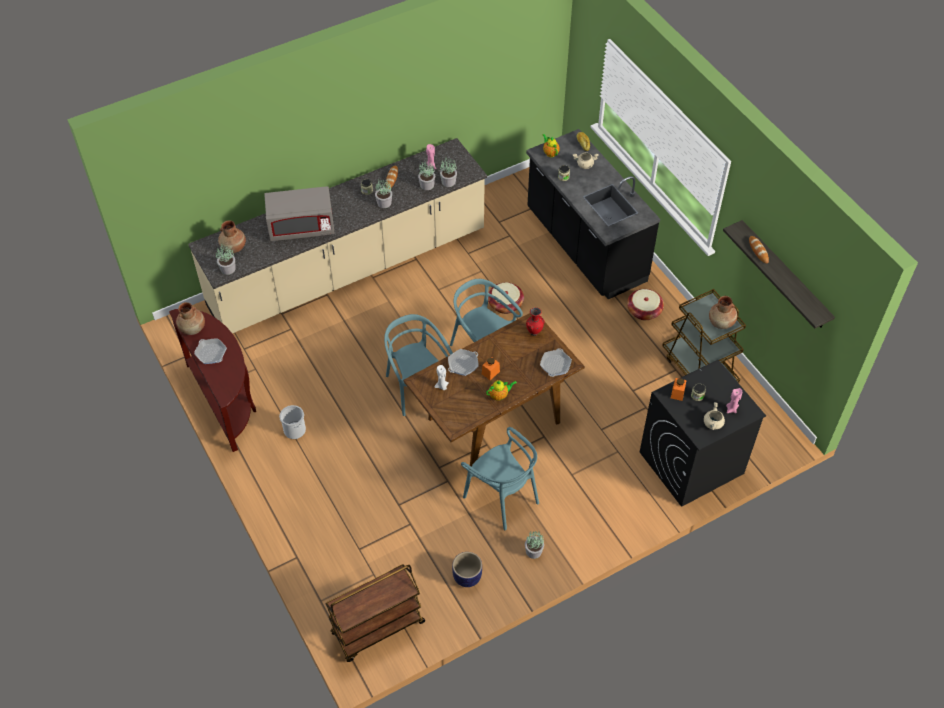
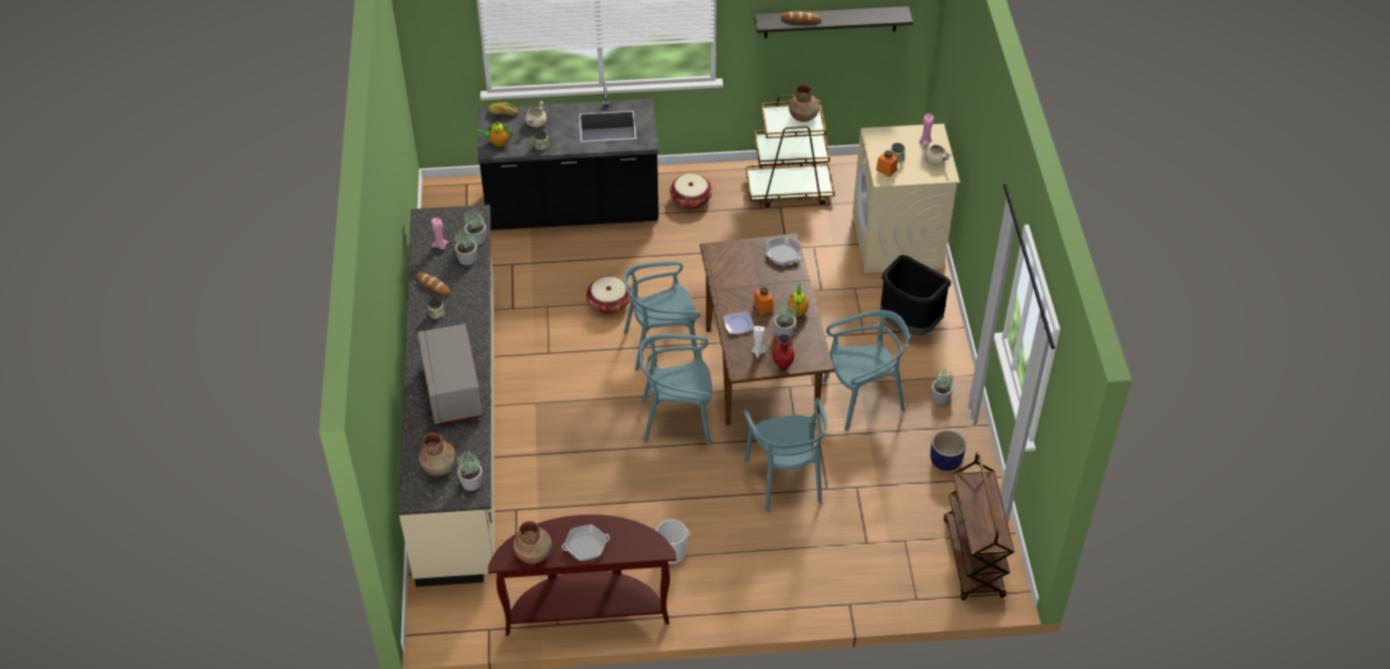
camera: 65 degrees left, 5 degrees down
grey microwave [264,186,335,241] -> grey microwave turned 150 degrees clockwise [418,324,483,424]
potted plant [375,179,392,208] -> potted plant moved to [774,302,797,337]
frying pan [448,349,479,376] -> plate [723,311,754,334]
red vase [526,307,544,336] -> red vase moved to [773,334,795,371]
black washing machine [640,360,766,507] -> beige washing machine [853,124,960,273]
none -> turquoise chair [744,398,827,512]
none -> black trash can [880,255,951,335]

